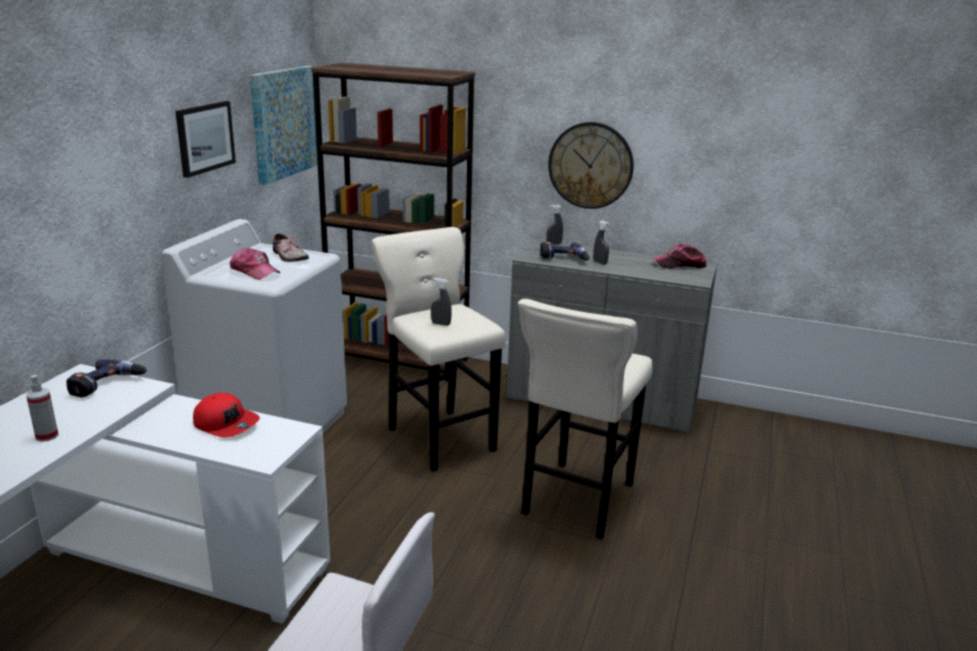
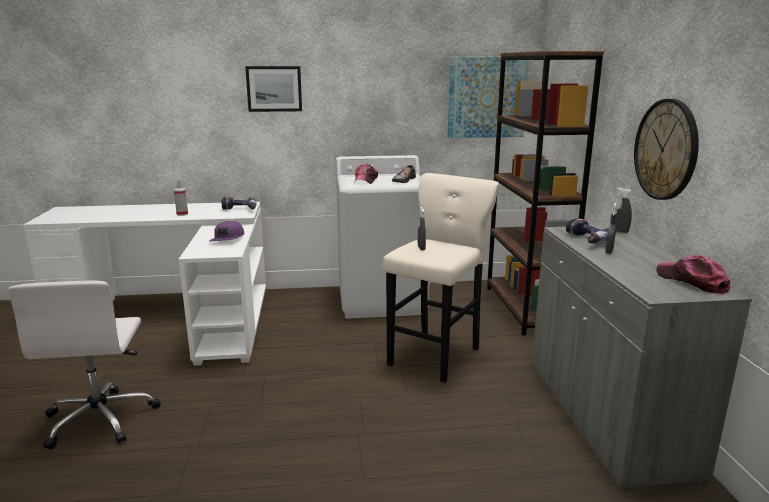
camera: 65 degrees right, 5 degrees down
picture [175,101,236,178] -> picture moved to [245,66,302,112]
red cap [193,393,260,438] -> purple cap [210,221,245,241]
beige stool [518,299,653,540] -> none

